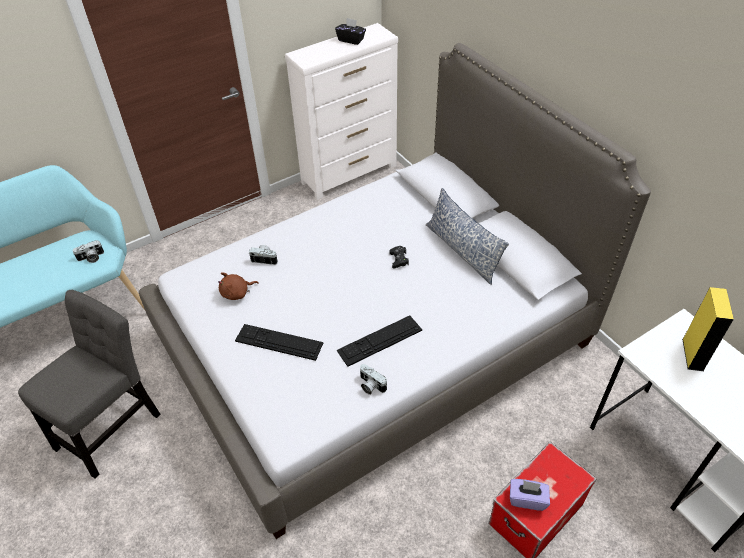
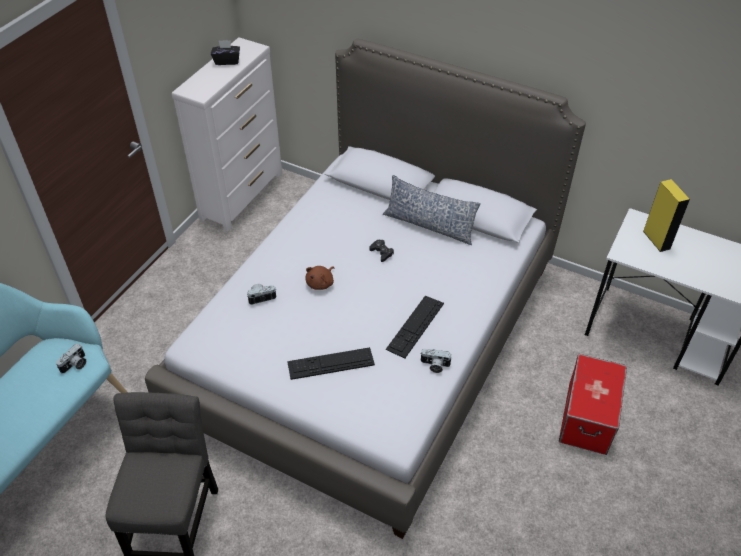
camera: 30 degrees left, 0 degrees up
brown plush toy [218,272,259,300] -> brown plush toy moved to [306,266,334,290]
purple tissue box [510,479,550,511] -> none

